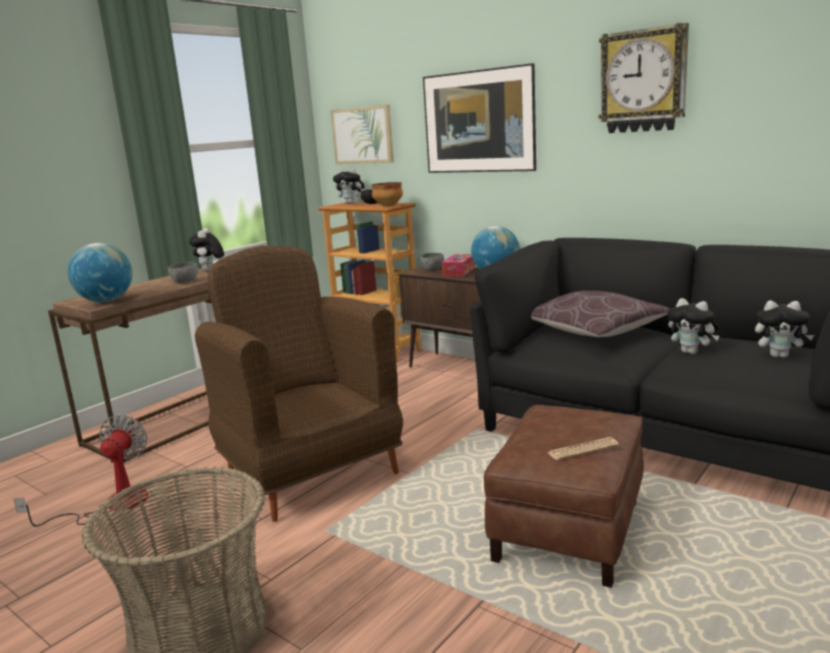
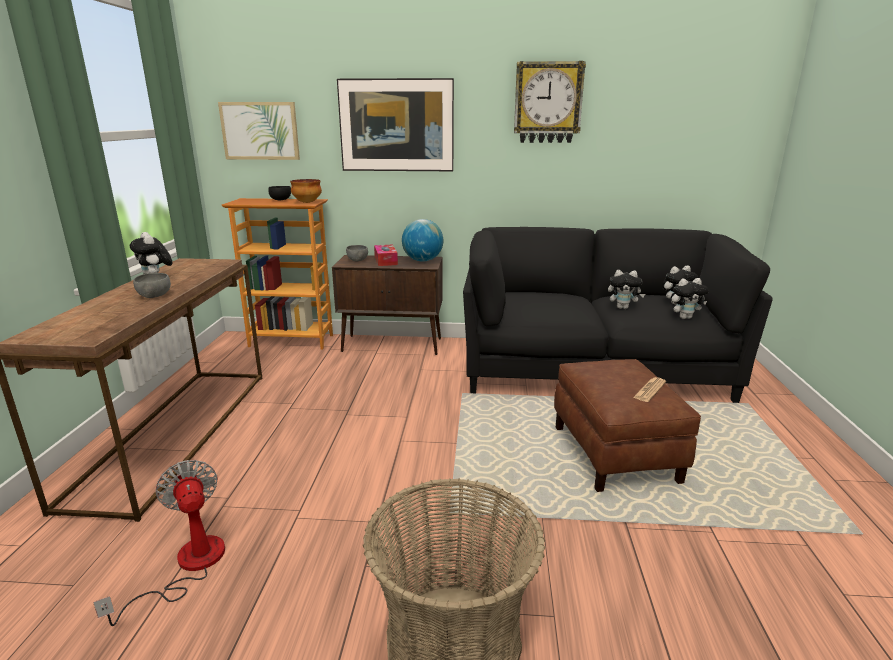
camera: 35 degrees left, 5 degrees up
globe [68,243,133,302] -> none
brown armchair [195,246,403,522] -> none
plush toy [333,168,364,204] -> plush toy moved to [671,278,709,319]
brown pillow [531,291,670,337] -> none

